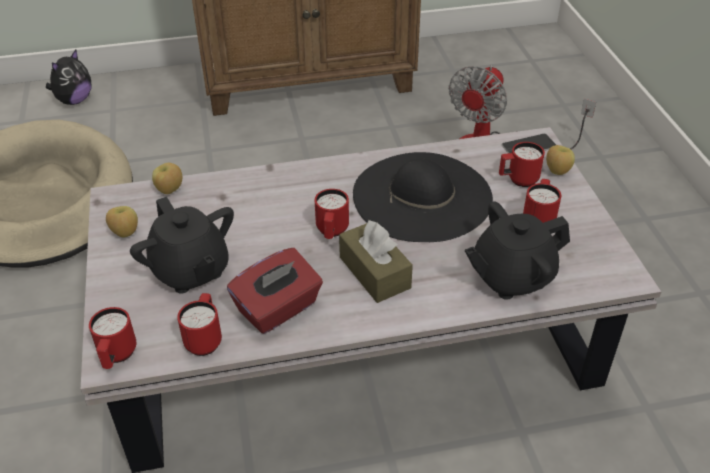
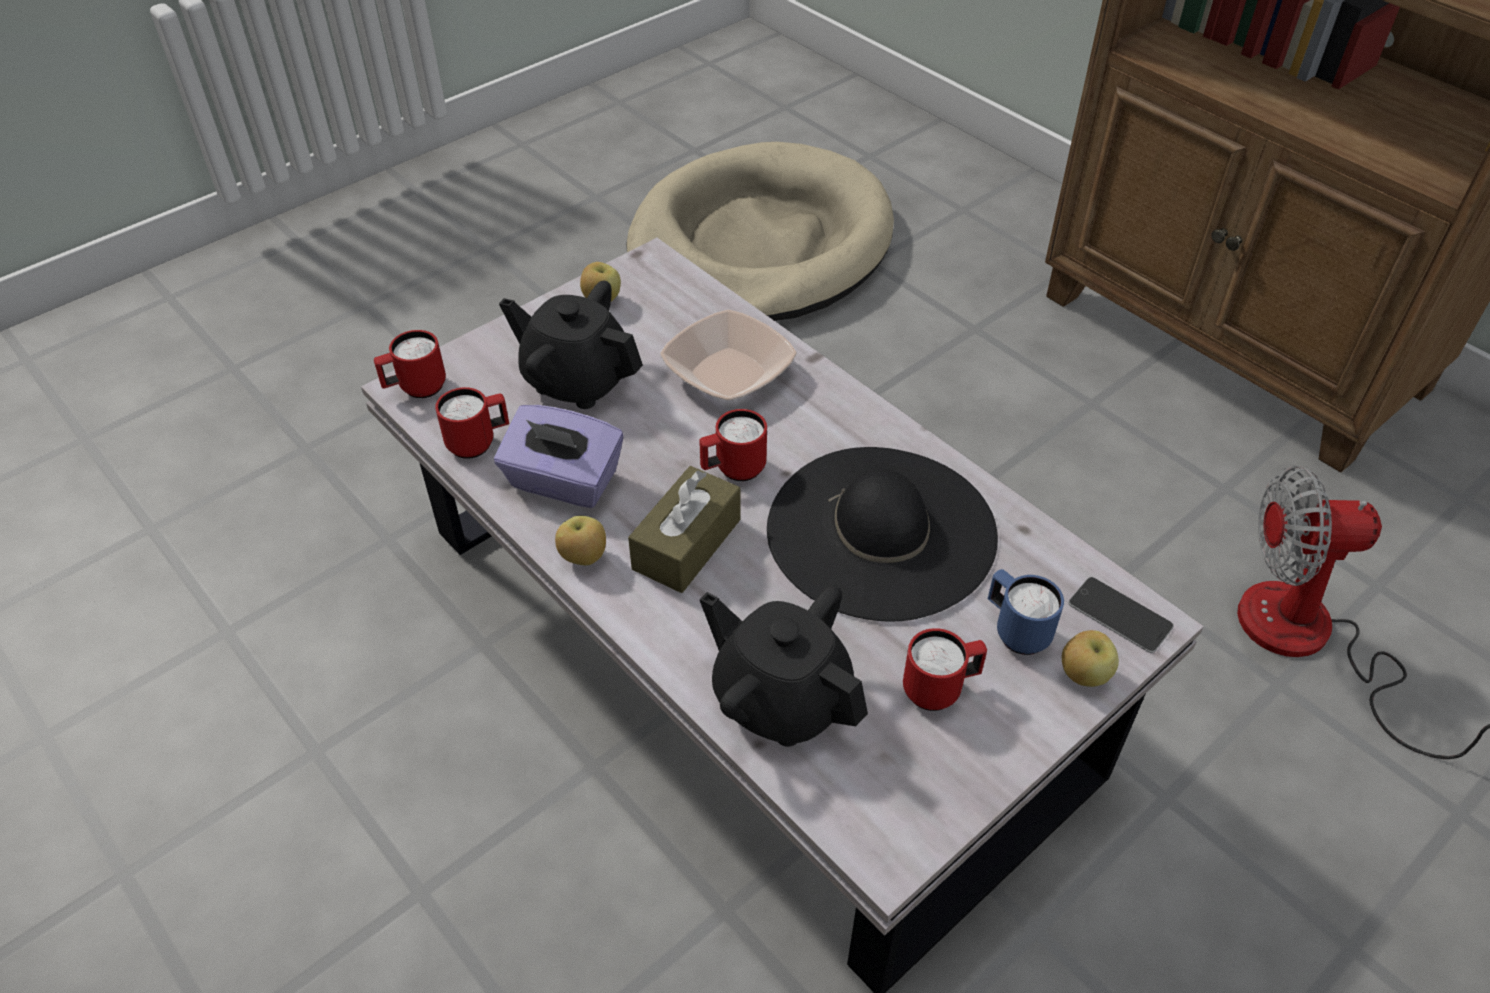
camera: 60 degrees right, 5 degrees up
plush toy [46,50,92,105] -> none
black teapot [130,197,234,294] -> black teapot turned 90 degrees clockwise [499,281,643,409]
apple [152,163,182,194] -> apple moved to [555,516,606,565]
red tissue box [227,248,323,334] -> purple tissue box [494,405,624,508]
red mug [499,142,545,187] -> blue mug [988,569,1064,655]
none -> bowl [660,309,797,401]

